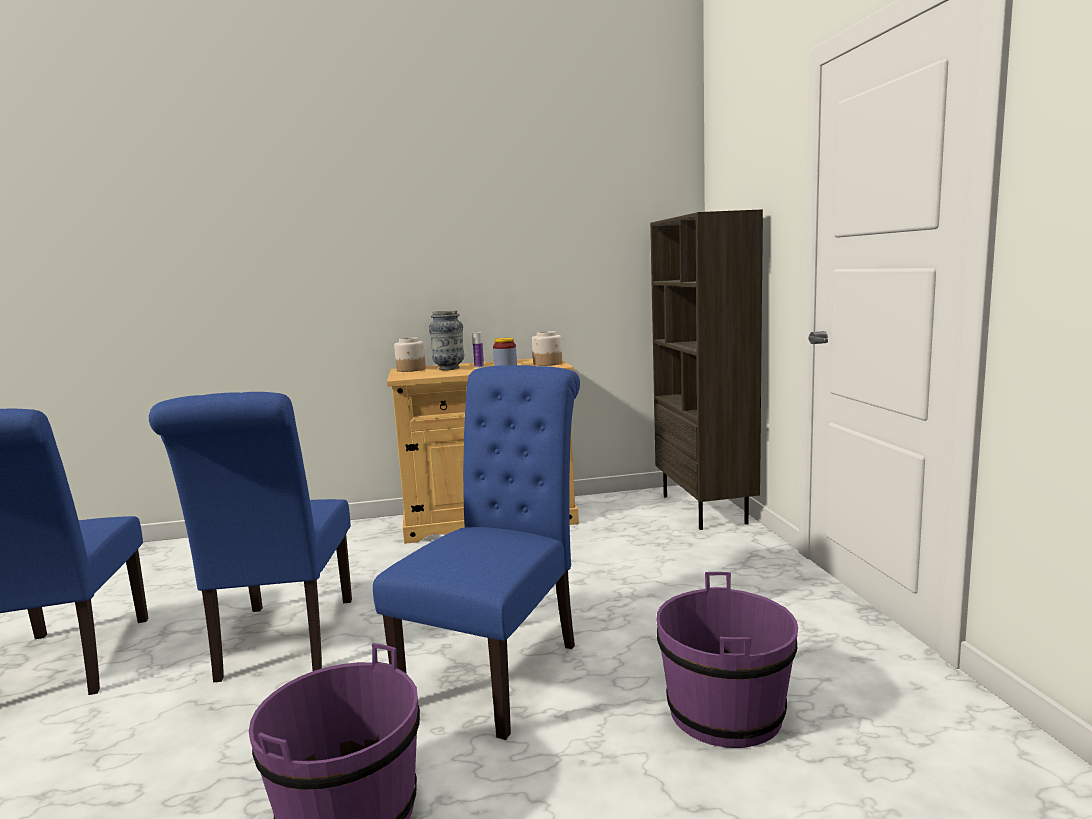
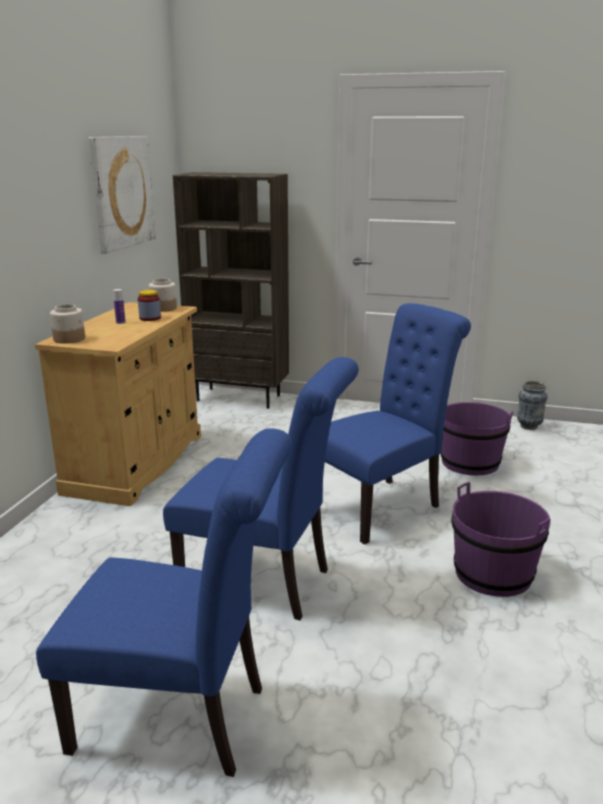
camera: 65 degrees left, 10 degrees up
blue chair [373,365,580,740] -> blue chair turned 90 degrees clockwise [325,303,471,545]
vase [429,311,464,370] -> vase moved to [517,381,548,430]
none -> picture [88,136,156,254]

